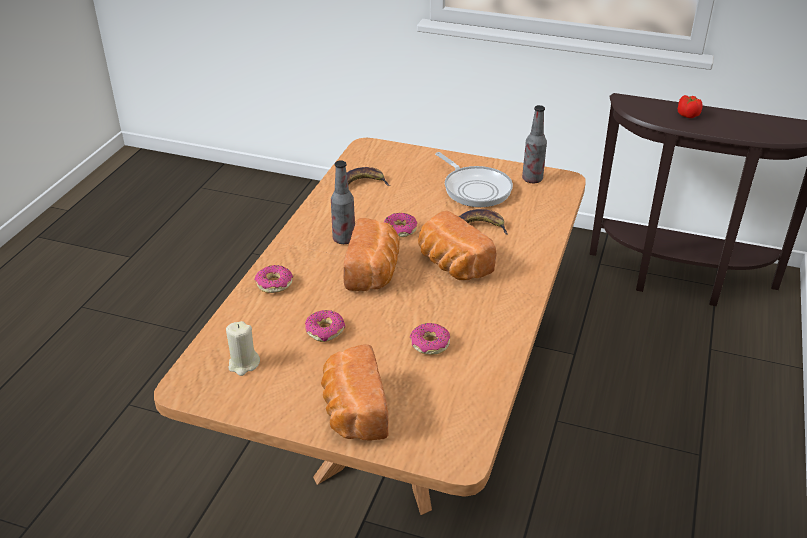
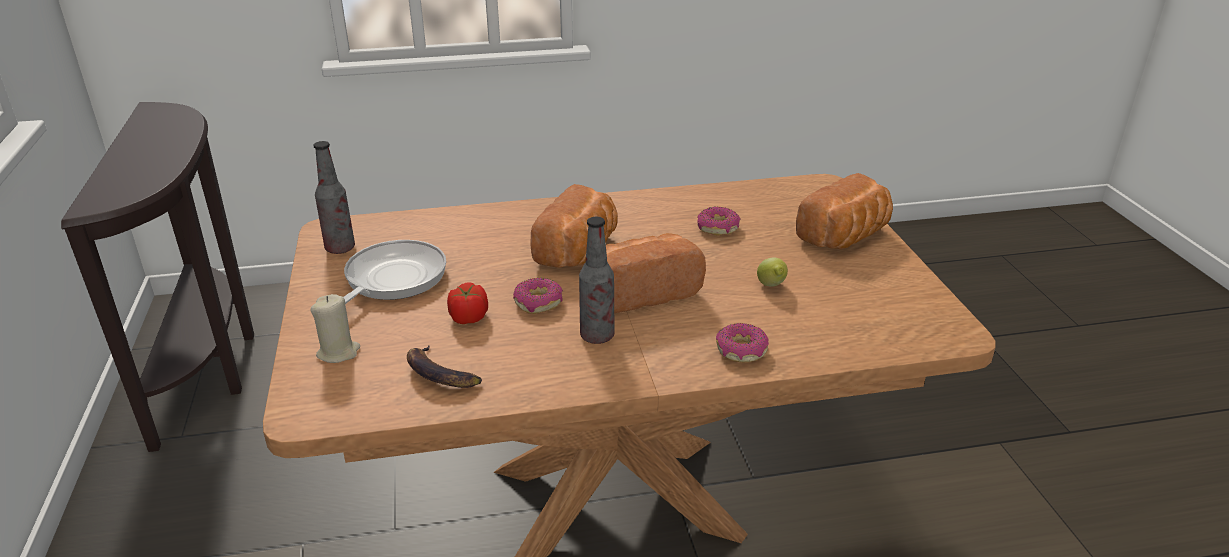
camera: 120 degrees left, 5 degrees down
beige candle [226,321,260,376] -> beige candle moved to [310,294,360,363]
donut [305,310,346,342] -> lemon [757,257,788,287]
banana [459,209,508,234] -> none
tomato [678,95,702,118] -> tomato moved to [447,283,488,324]

